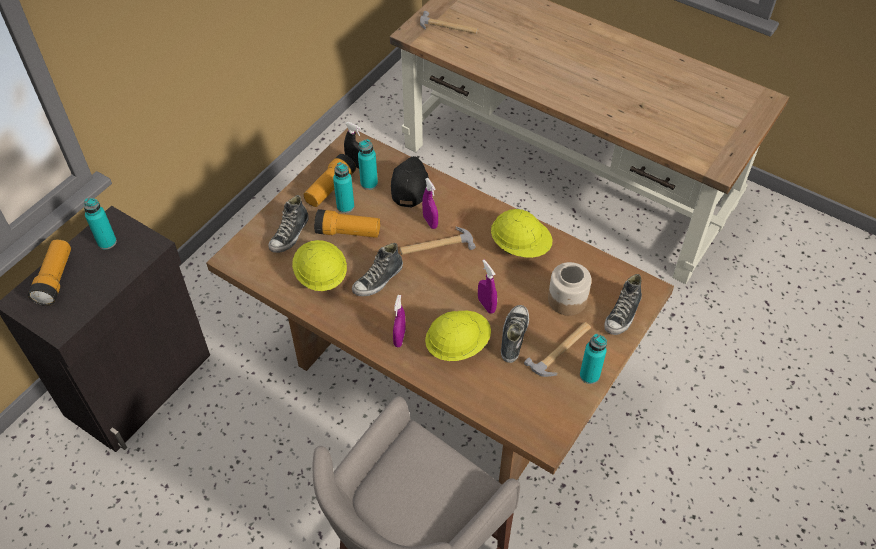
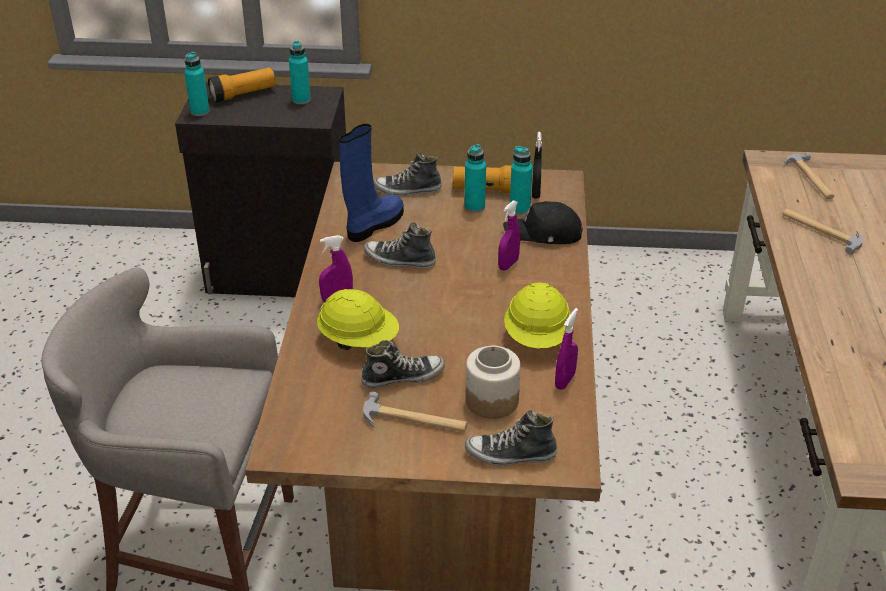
camera: 60 degrees right, 15 degrees down
yellow hard hat [292,240,347,291] -> blue boot [339,124,404,242]
flashlight [314,209,380,238] -> none
black cap [391,156,429,208] -> black cap turned 150 degrees counterclockwise [503,201,583,244]
hammer [400,226,476,255] -> hammer moved to [782,209,863,254]
purple spray bottle [478,260,497,314] -> purple spray bottle moved to [555,308,578,390]
turquoise bottle [580,334,607,384] -> turquoise bottle moved to [184,52,210,116]

